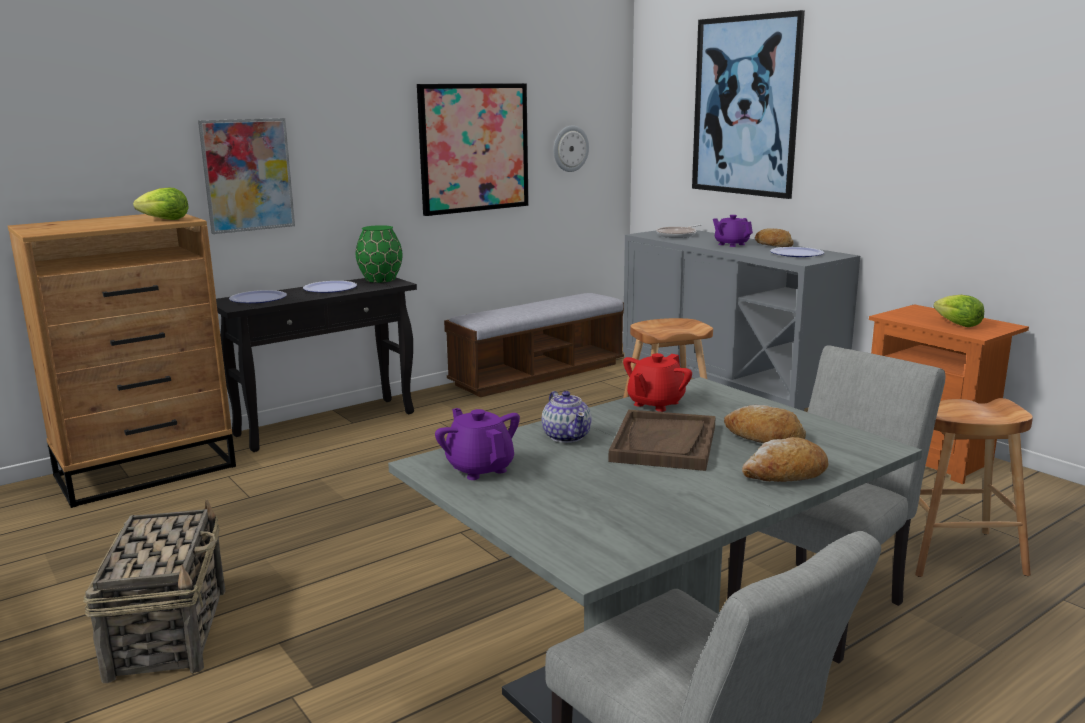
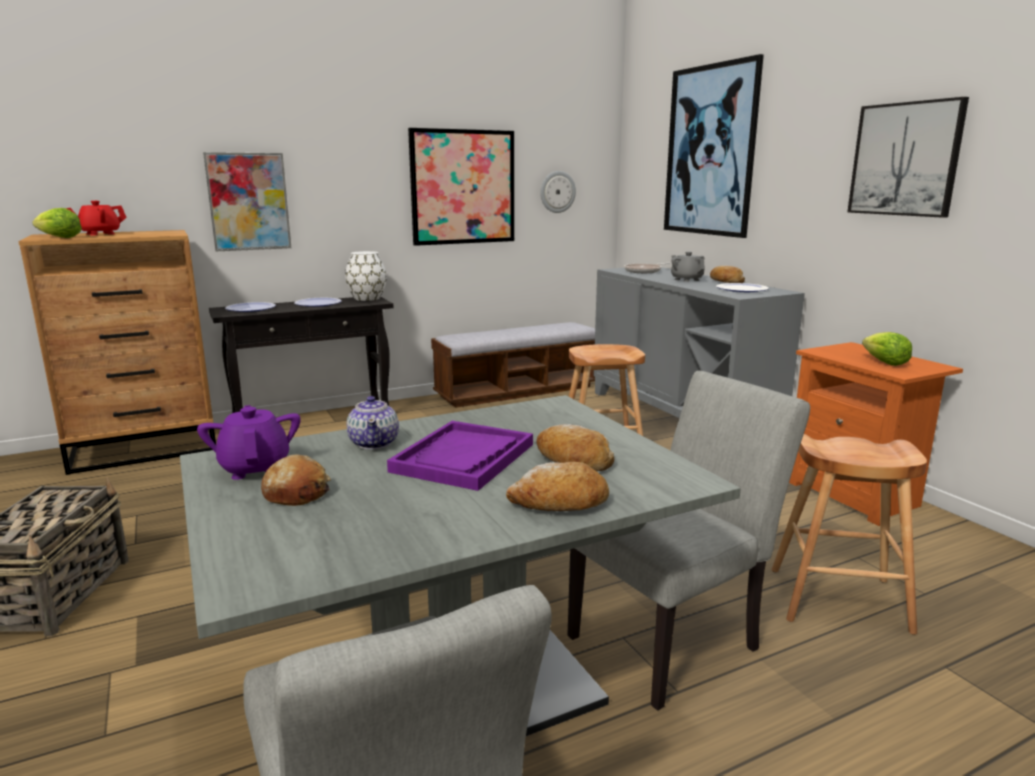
camera: 10 degrees right, 0 degrees up
lettuce [133,188,189,220] -> lettuce moved to [32,208,82,238]
green vase [356,225,403,283] -> white vase [345,251,387,301]
brown tray [609,410,716,471] -> purple tray [387,421,533,491]
red teapot [623,353,692,412] -> red teapot moved to [66,201,127,235]
purple teapot [713,215,753,247] -> grey teapot [671,252,705,282]
none -> bread [261,454,331,506]
none -> picture [847,97,969,218]

